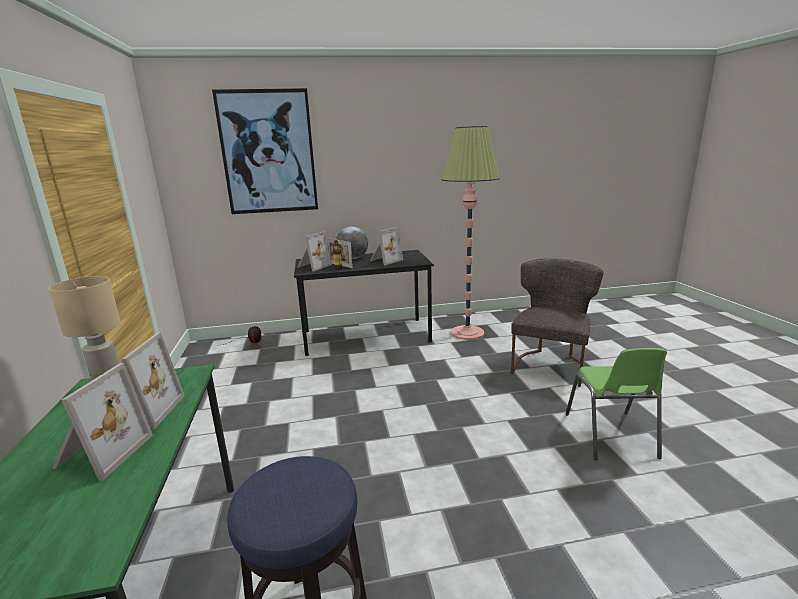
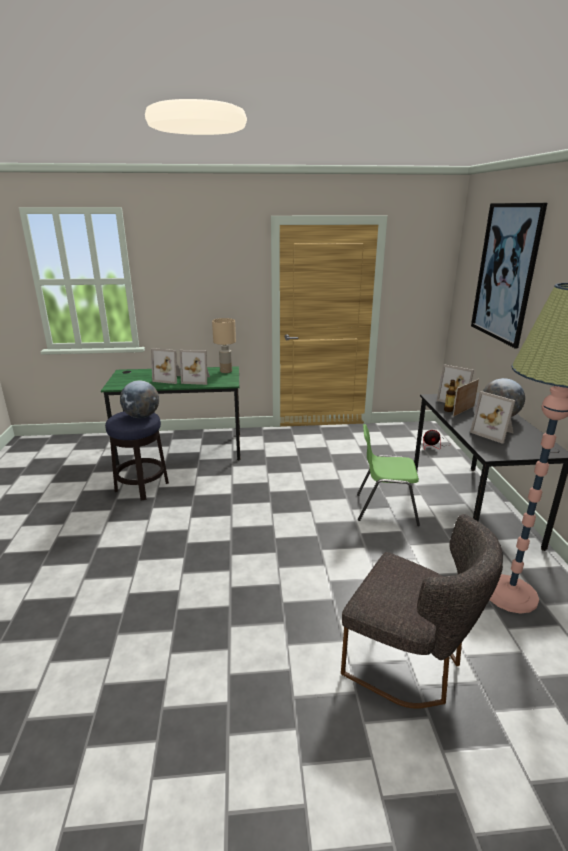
camera: 95 degrees right, 5 degrees up
green chair [566,348,667,460] -> green chair moved to [357,424,420,526]
none -> globe [120,380,159,418]

